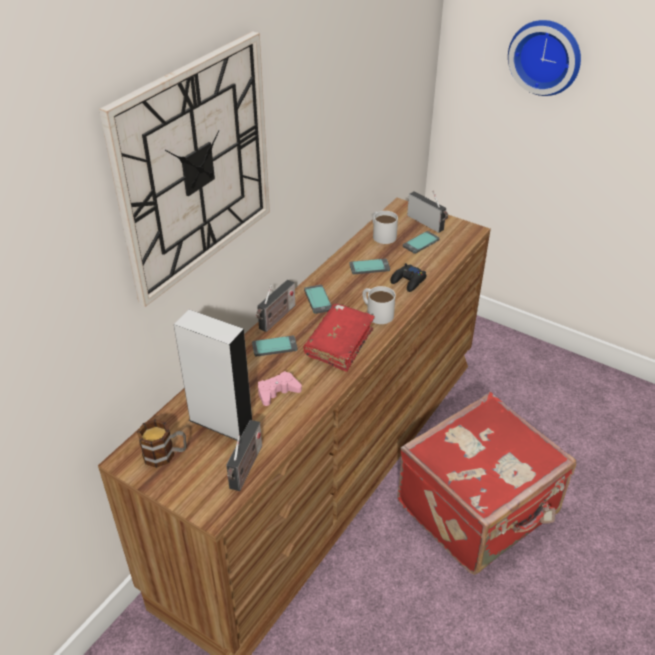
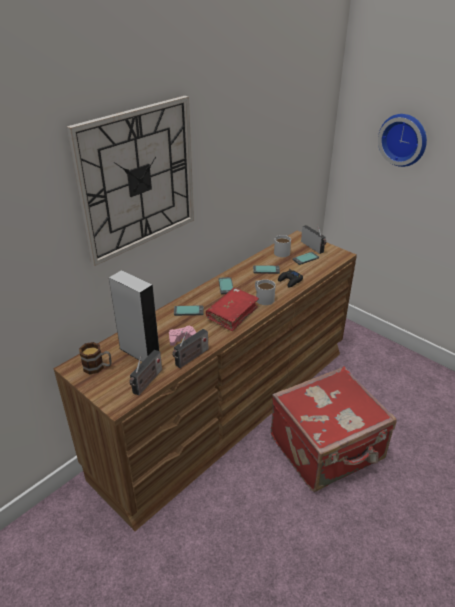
camera: 10 degrees right, 5 degrees down
radio [256,280,295,332] -> radio moved to [172,329,208,368]

